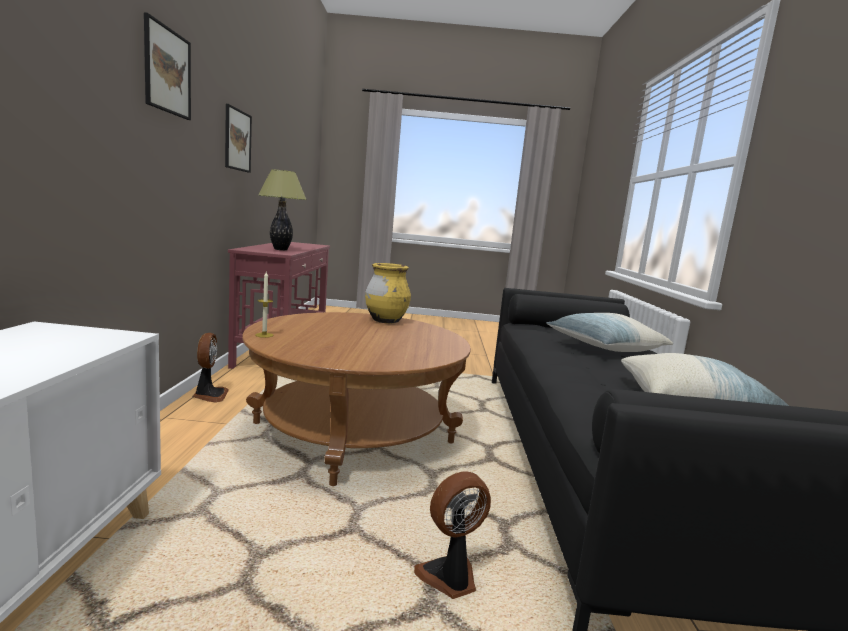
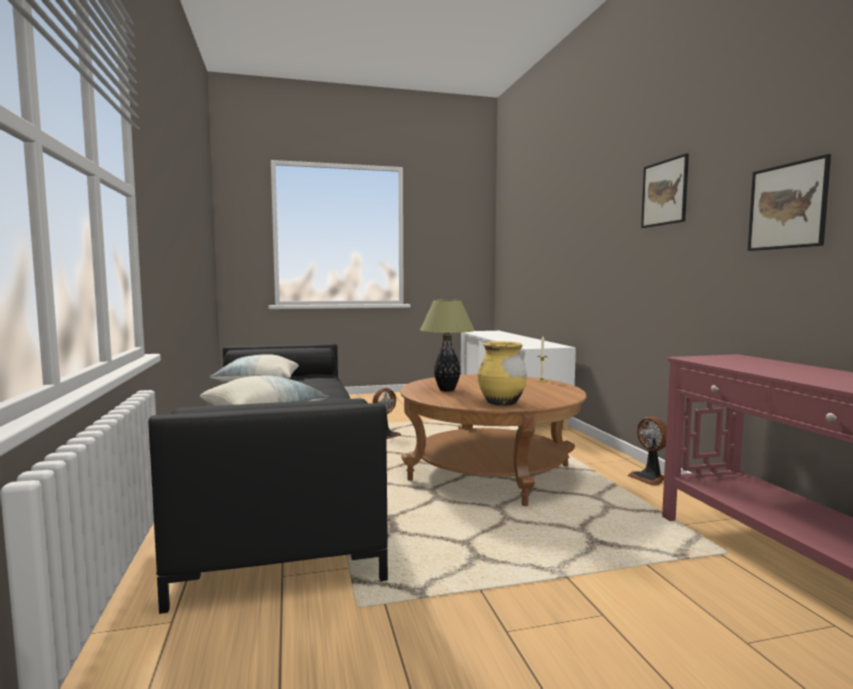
camera: 165 degrees right, 5 degrees down
table lamp [258,170,307,250] -> table lamp moved to [420,300,475,392]

